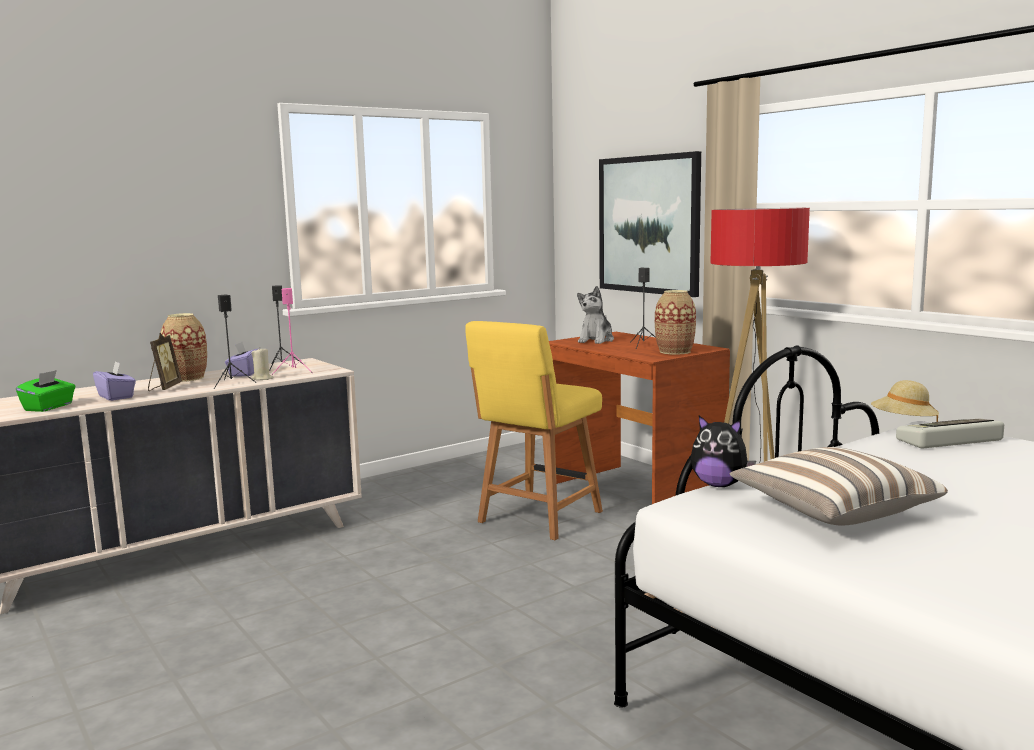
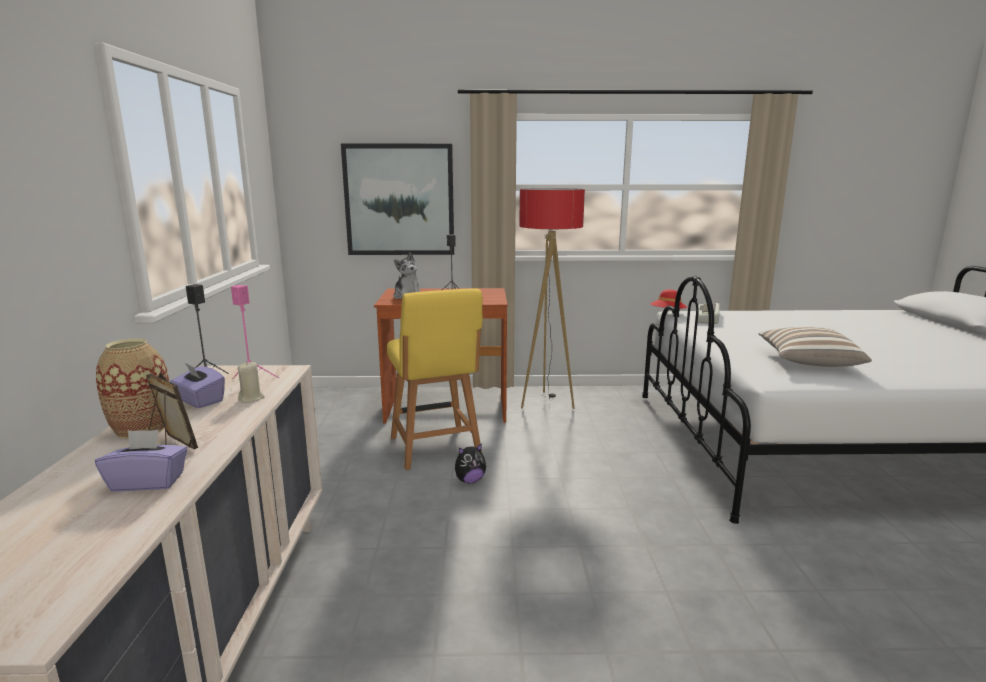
camera: 55 degrees left, 5 degrees up
green tissue box [16,370,75,412] -> none
black speaker [214,295,257,389] -> none
vase [655,290,696,355] -> none
plush toy [691,416,756,487] -> plush toy moved to [455,443,486,483]
beige hat [871,380,939,422] -> red hat [650,289,687,309]

